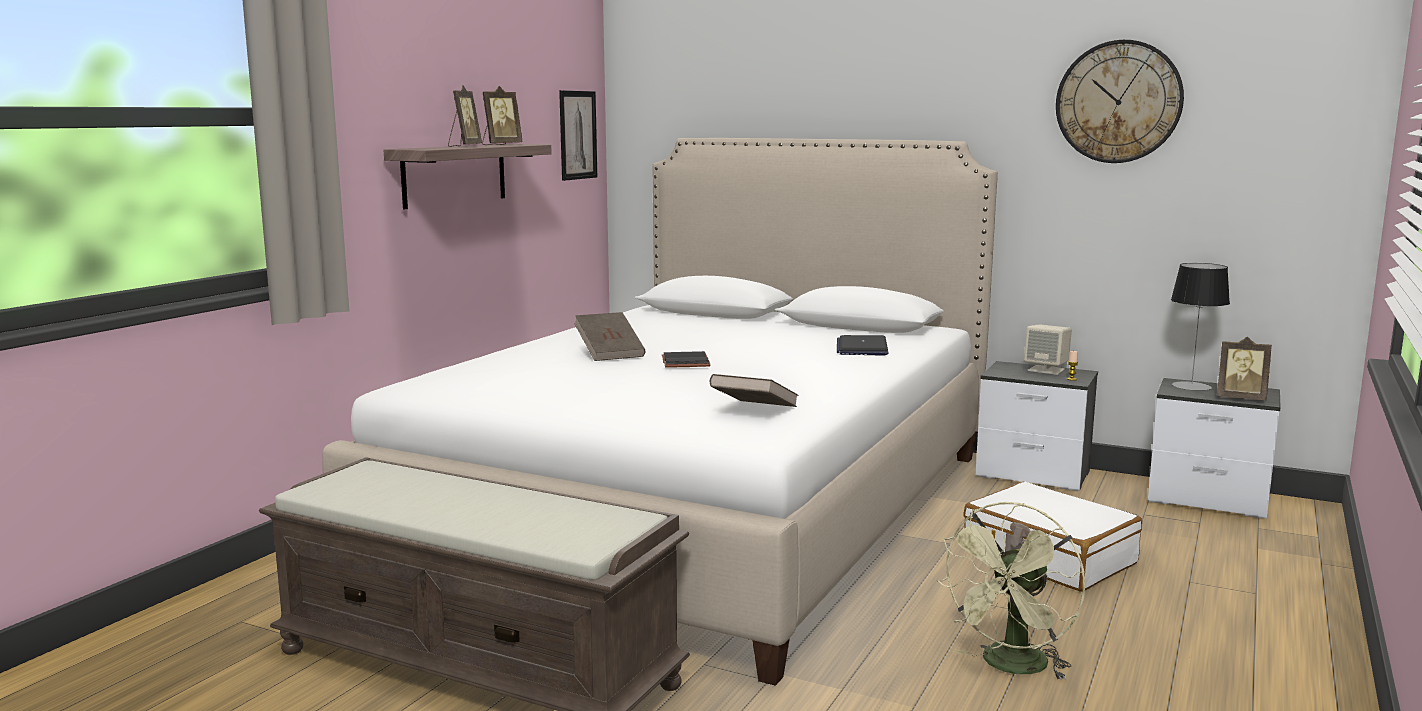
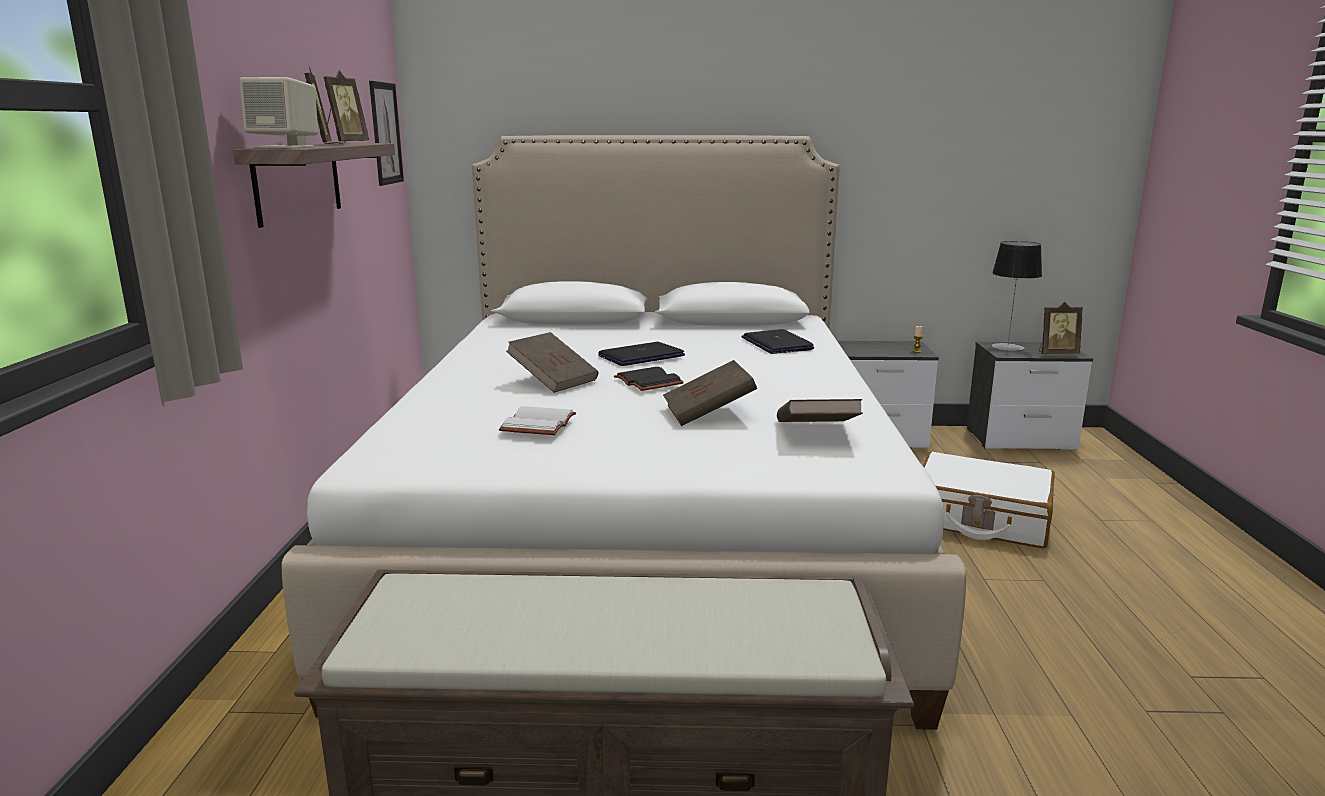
camera: 25 degrees left, 5 degrees up
green fan [937,502,1085,681] -> none
beige speaker [1024,324,1072,375] -> beige speaker moved to [239,77,318,148]
wall clock [1056,40,1184,163] -> none
none -> white book [499,406,576,435]
none -> laptop [598,342,685,366]
none -> brown book [663,360,757,426]

